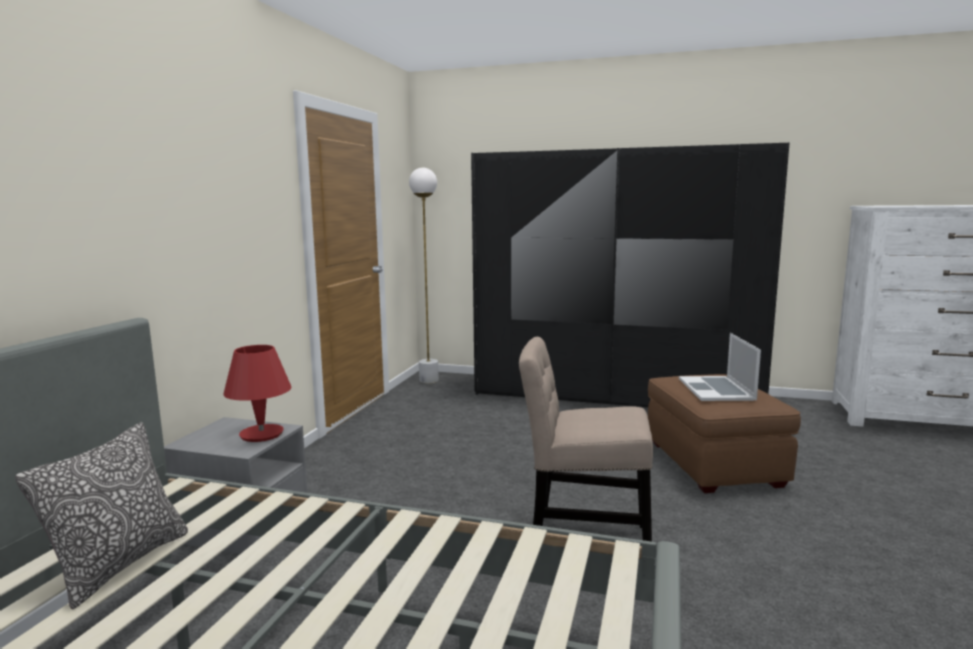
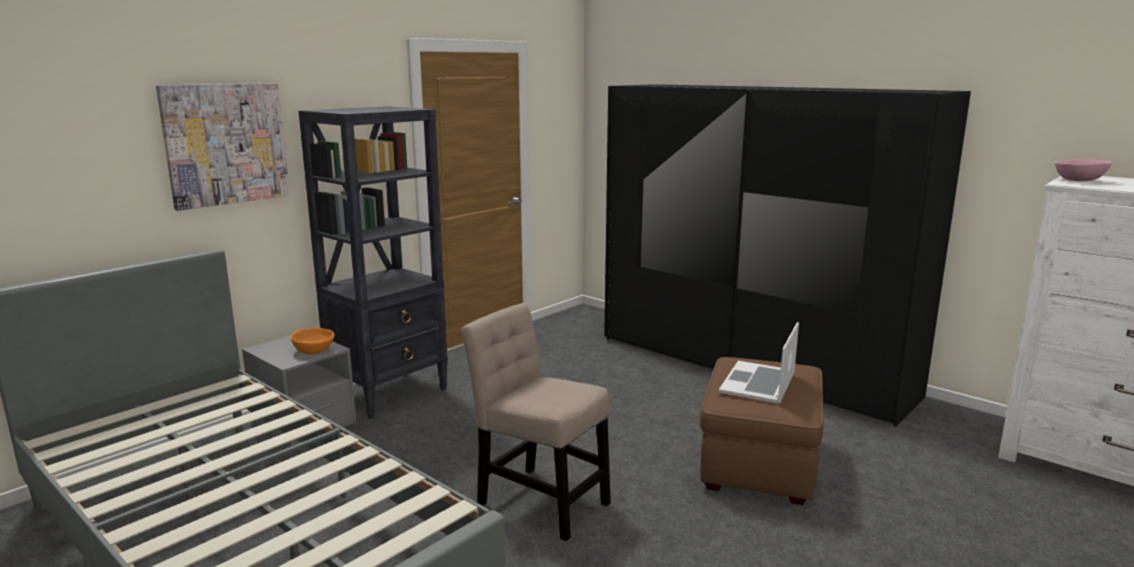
camera: 25 degrees right, 5 degrees up
pillow [15,422,188,609] -> none
red table lamp [223,345,292,442] -> orange bowl [291,328,335,354]
white floor lamp [409,168,439,384] -> none
none -> picture [156,83,290,211]
none -> black bookcase [298,106,448,420]
none -> pink bowl [1055,159,1112,181]

